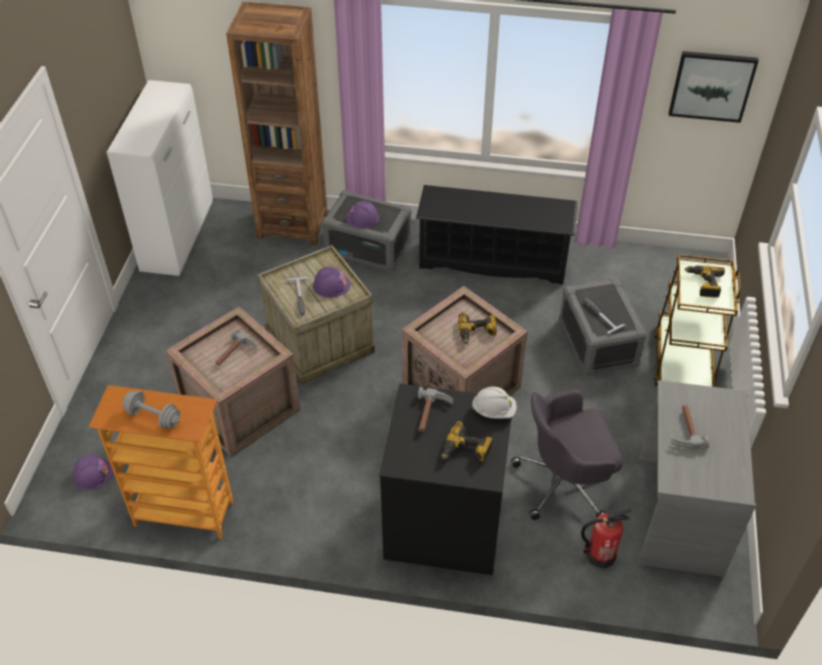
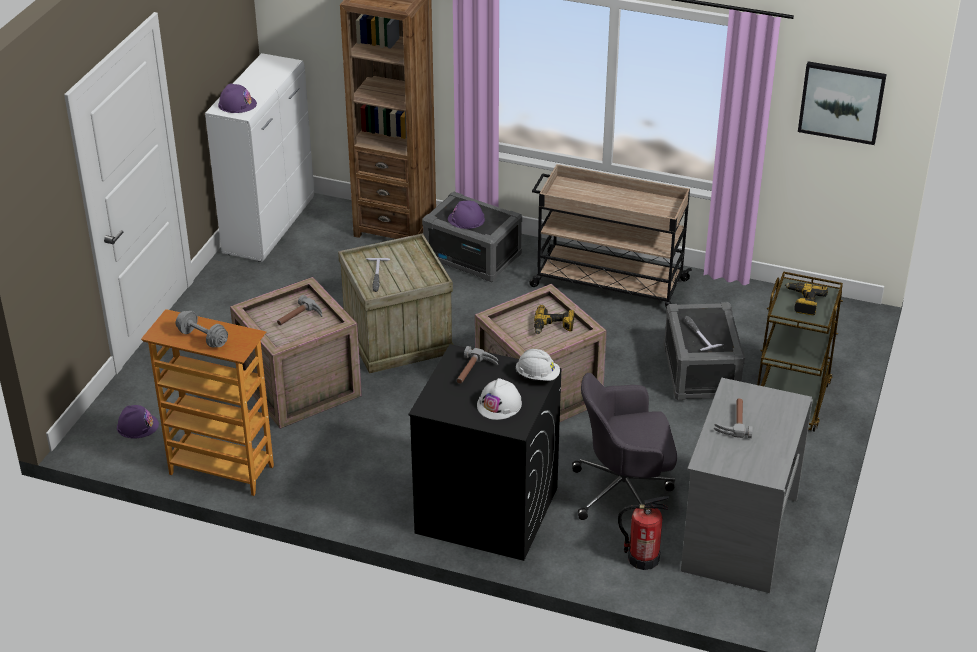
camera: 10 degrees right, 10 degrees down
purple hard hat [313,266,351,298] -> purple hard hat moved to [218,83,257,113]
black shoe rack [416,185,577,285] -> beige cart [529,164,692,308]
power drill [442,421,493,462] -> white hard hat [477,378,522,420]

